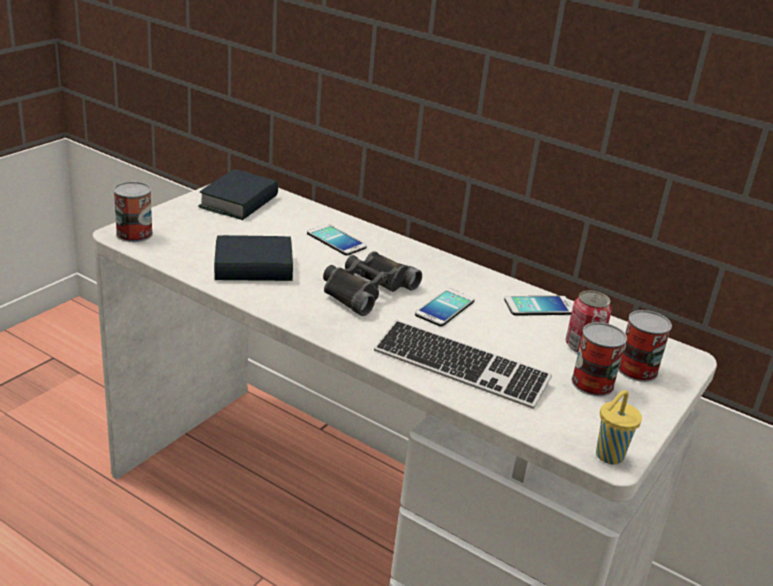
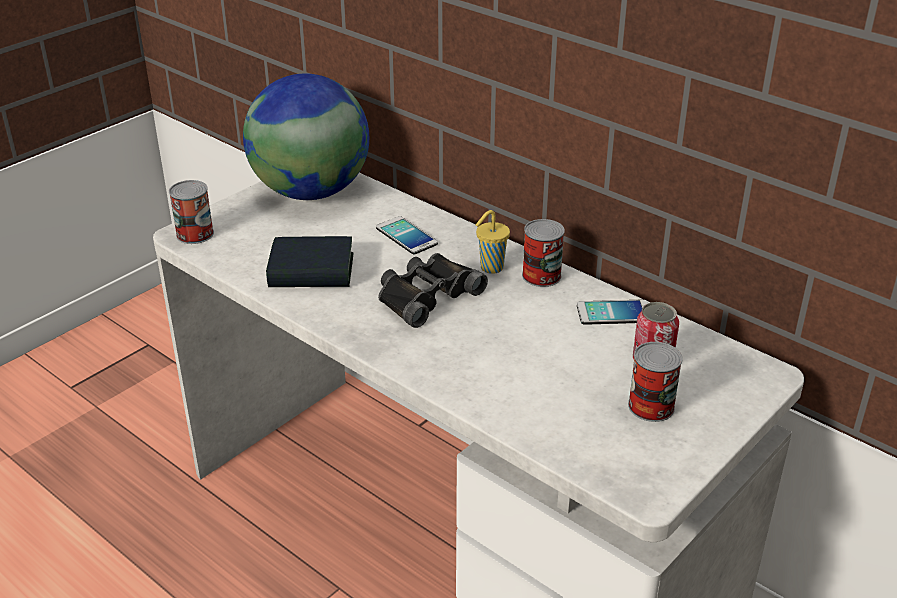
camera: 10 degrees right, 5 degrees up
book [198,169,278,220] -> globe [243,73,369,200]
keyboard [374,320,552,409] -> none
phone [415,288,475,327] -> none
yellow cup [596,390,642,465] -> yellow cup moved to [476,210,510,274]
can [618,310,672,382] -> can moved to [522,219,565,287]

